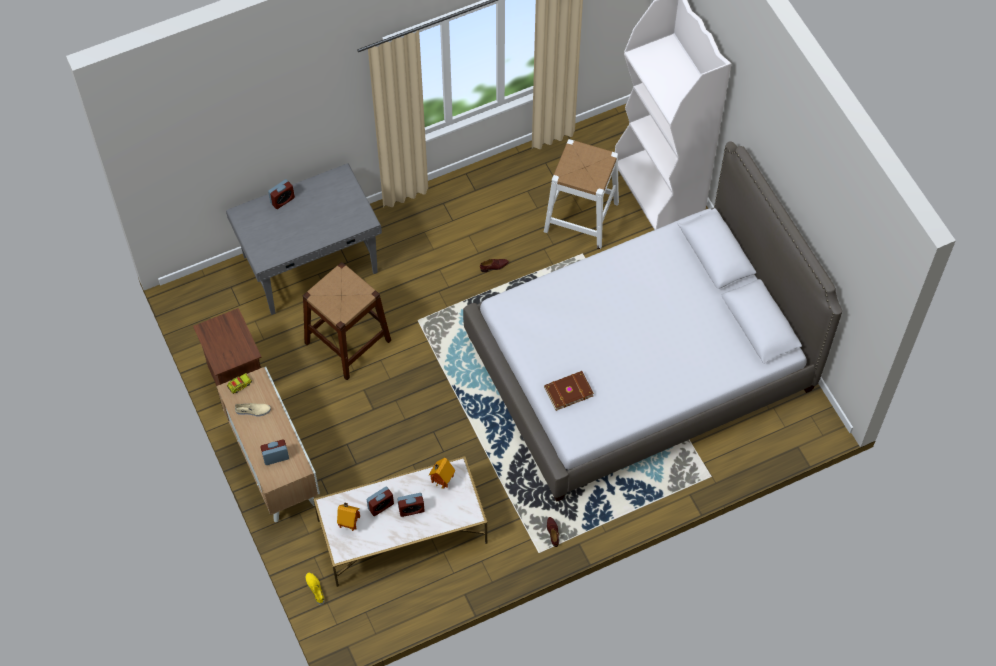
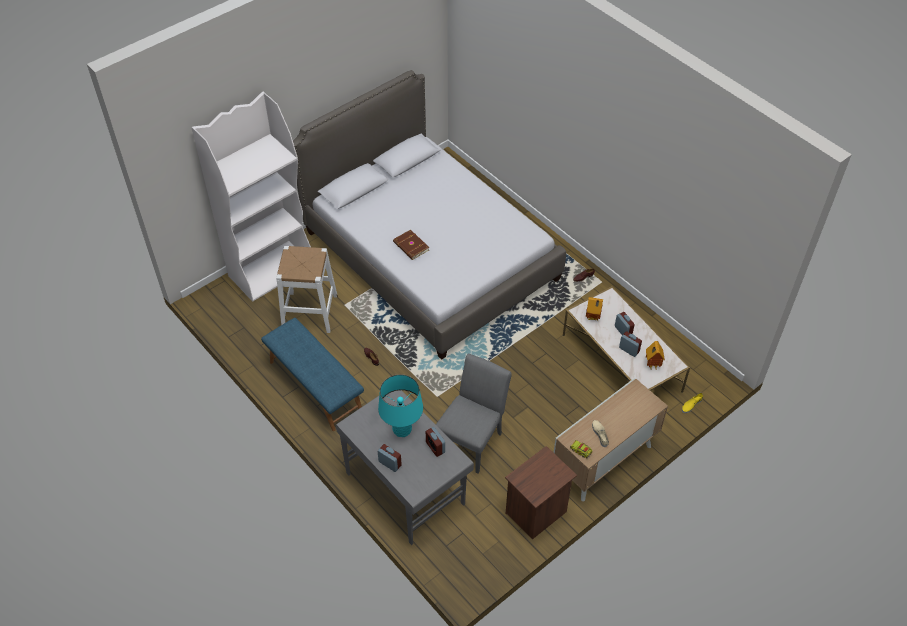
camera: 105 degrees left, 10 degrees down
alarm clock [261,439,289,465] -> alarm clock moved to [425,427,445,457]
brown stool [303,262,391,380] -> grey chair [436,354,512,474]
brown book [544,371,594,411] -> brown book moved to [393,230,429,260]
none -> blue bench [261,318,364,431]
none -> turquoise table lamp [378,374,423,437]

